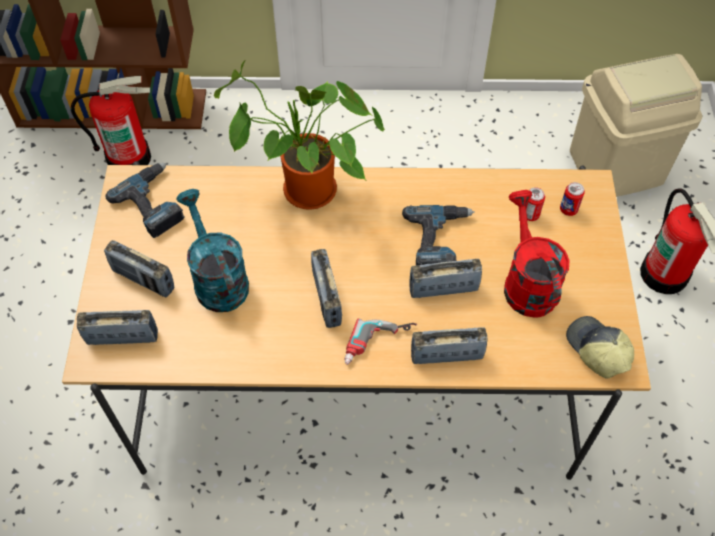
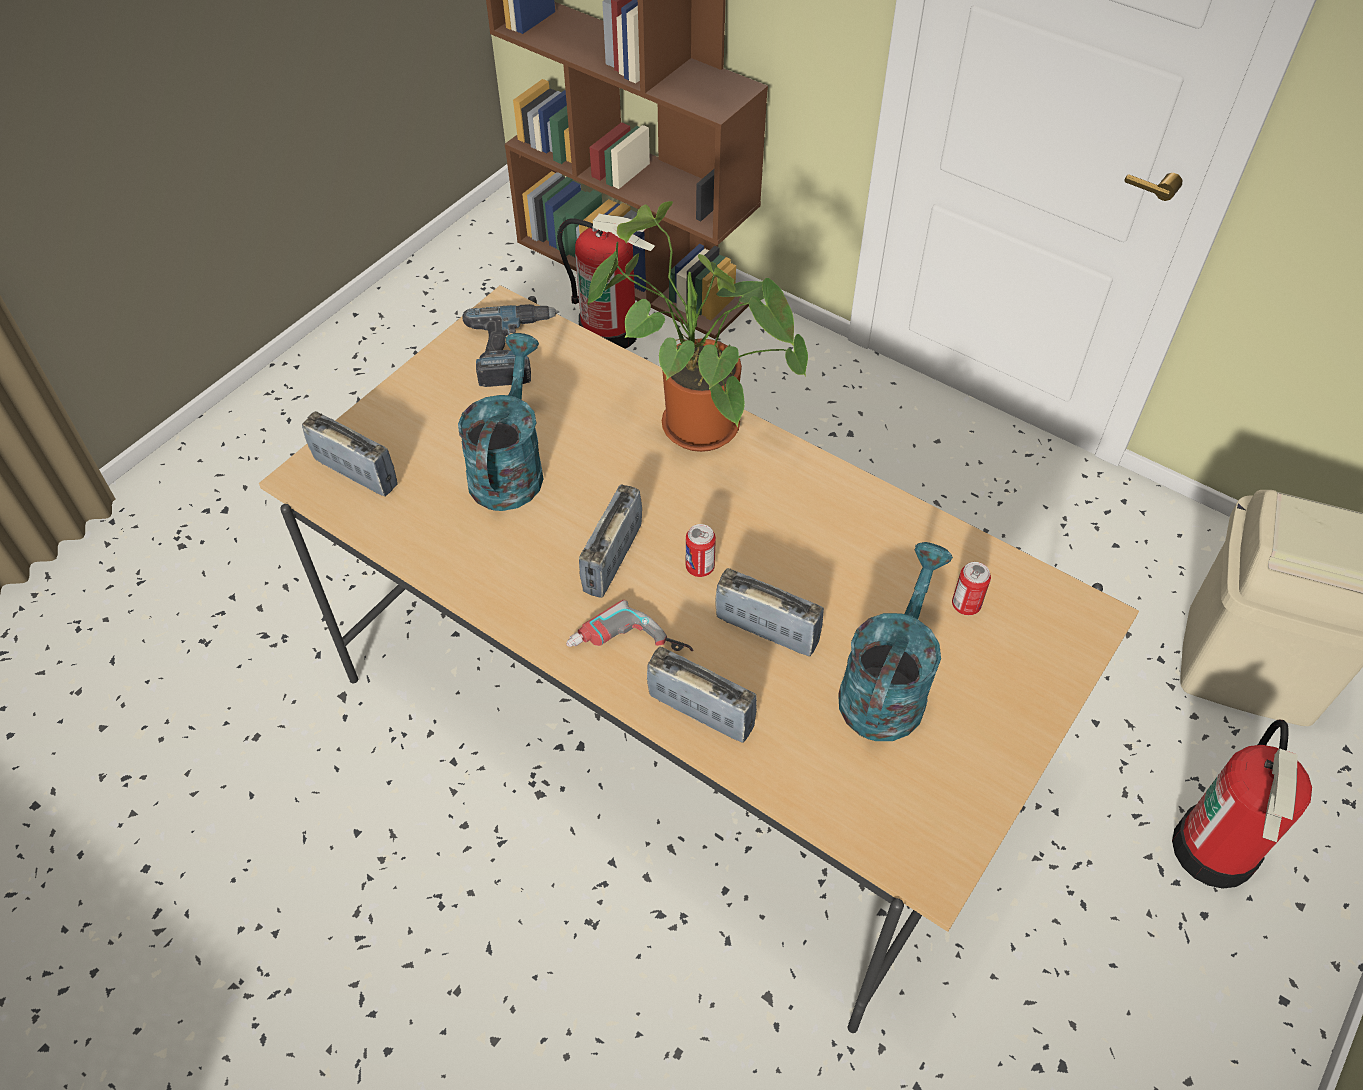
camera: 35 degrees right, 5 degrees down
radio [104,240,174,297] -> none
power drill [402,205,475,265] -> none
red watering can [504,190,570,318] -> turquoise watering can [838,542,953,741]
can [560,182,585,216] -> can moved to [686,524,716,577]
cap [566,316,634,379] -> none

